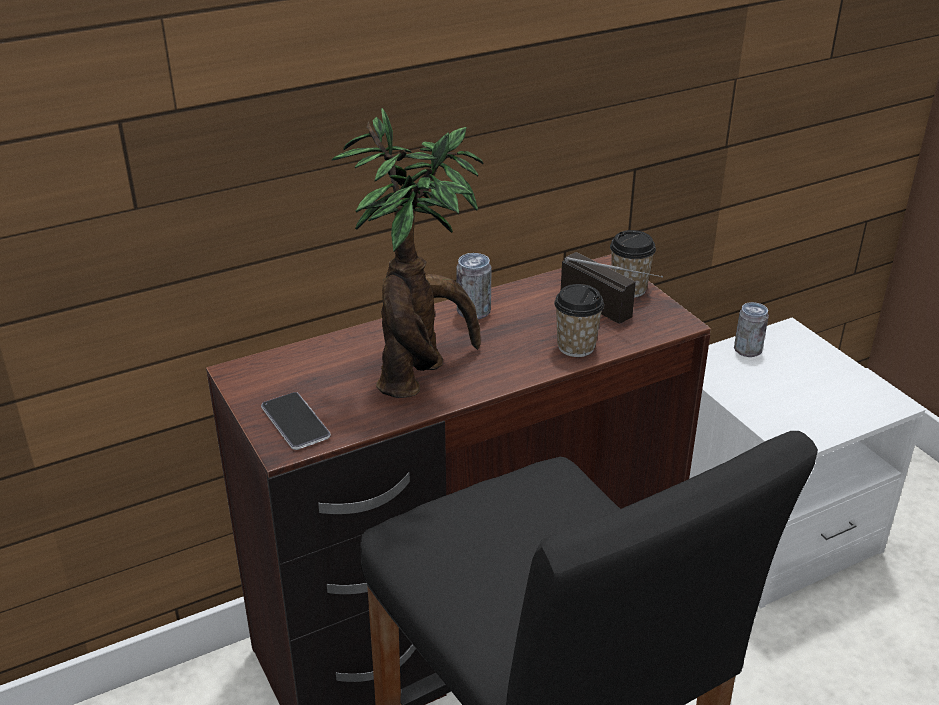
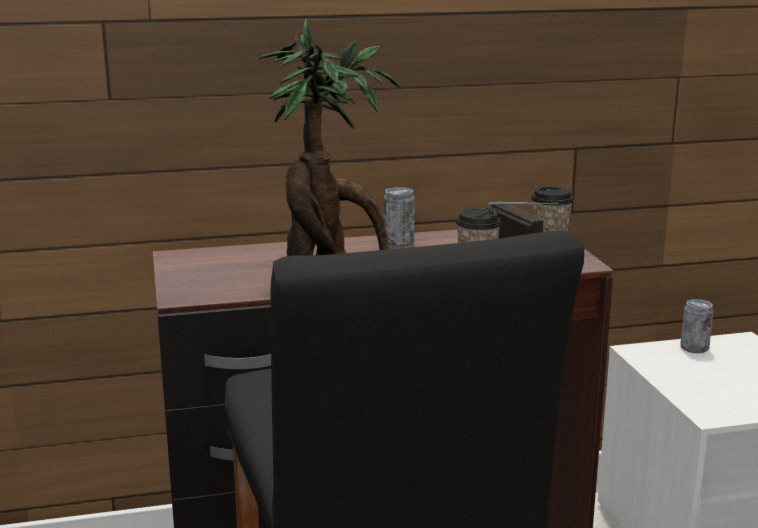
camera: 15 degrees right, 15 degrees down
phone [261,392,331,450] -> none

